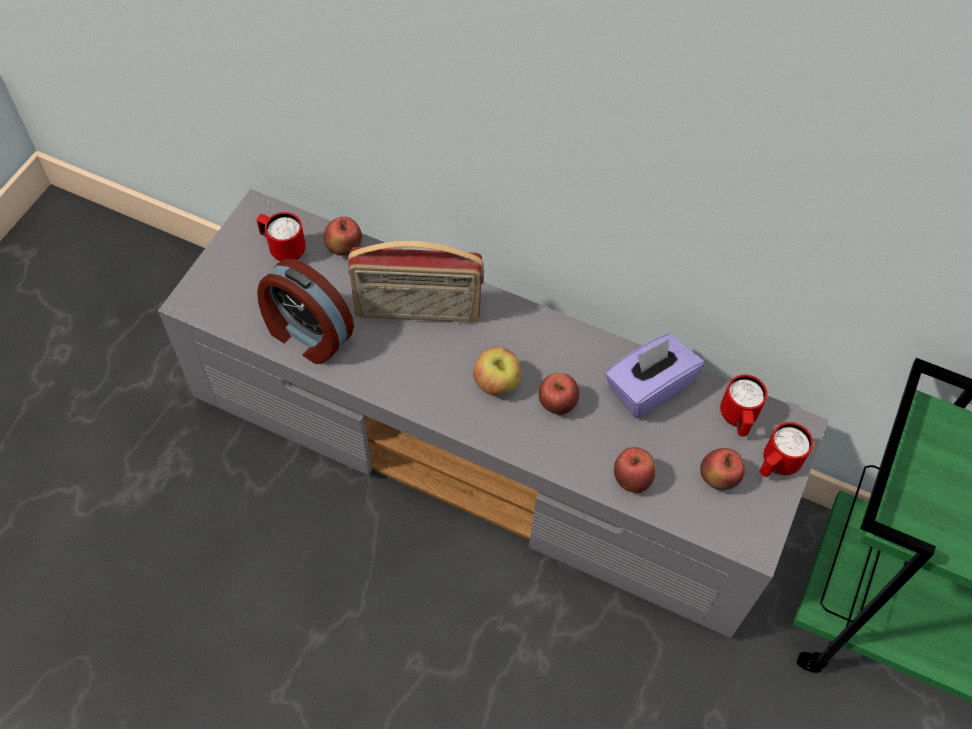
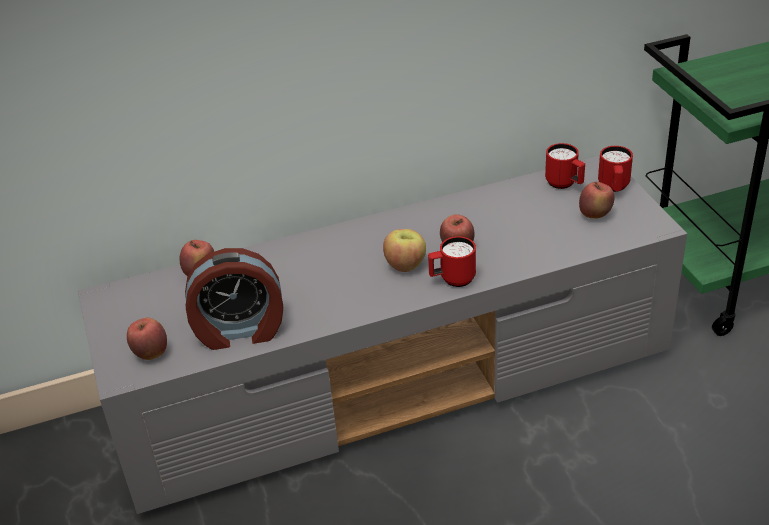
camera: 40 degrees left, 20 degrees down
red mug [257,212,306,261] -> red mug moved to [428,236,476,287]
radio [348,241,484,322] -> none
purple tissue box [605,334,704,418] -> none
apple [614,447,656,493] -> apple moved to [127,318,167,360]

